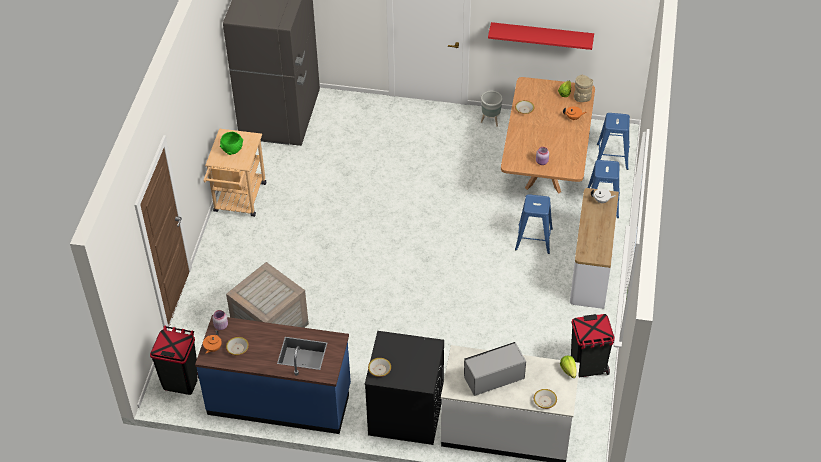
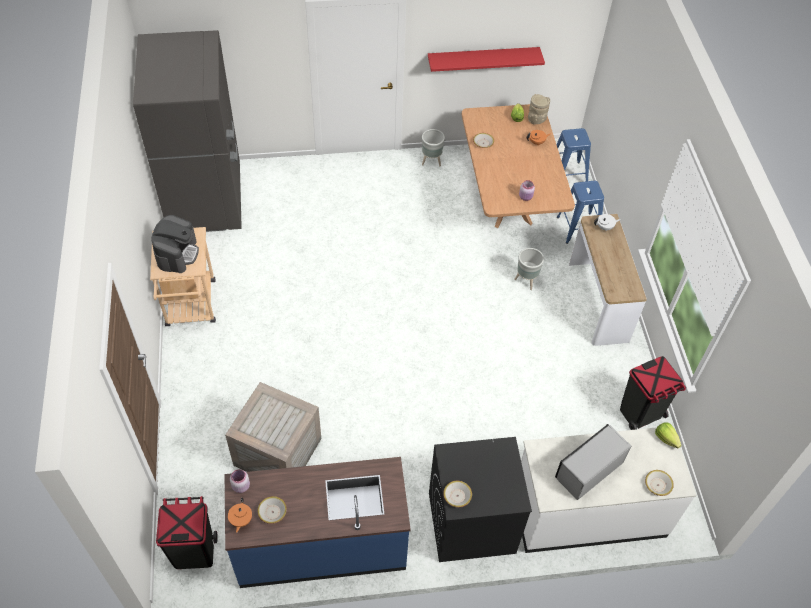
camera: 20 degrees left, 5 degrees up
green bowl [220,132,243,155] -> coffee machine [152,215,199,273]
blue stool [515,194,553,254] -> grey planter [514,248,544,290]

